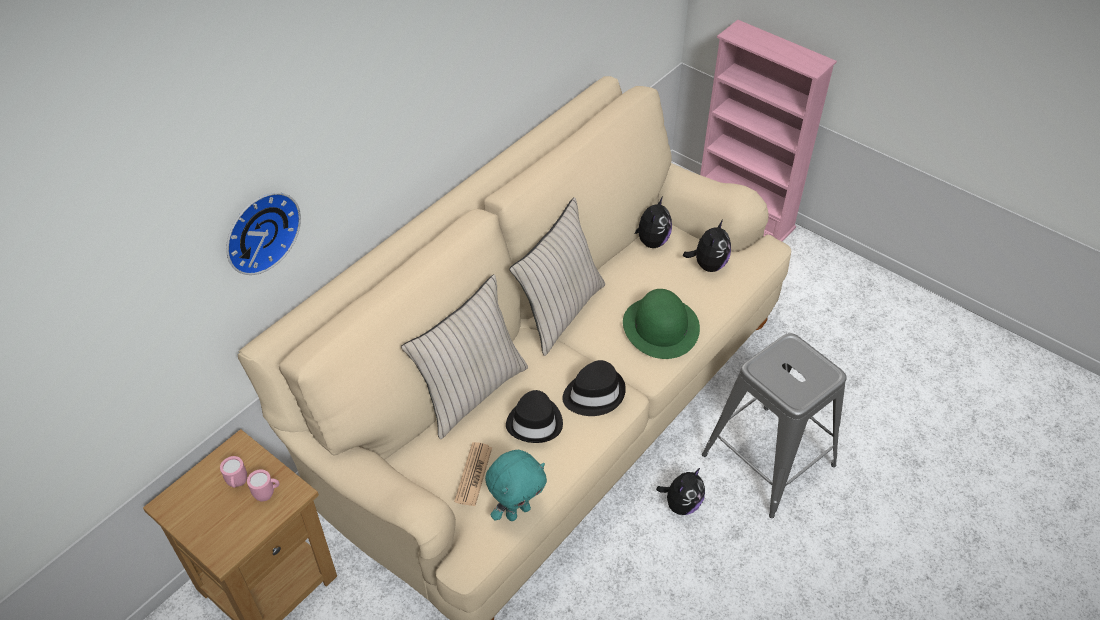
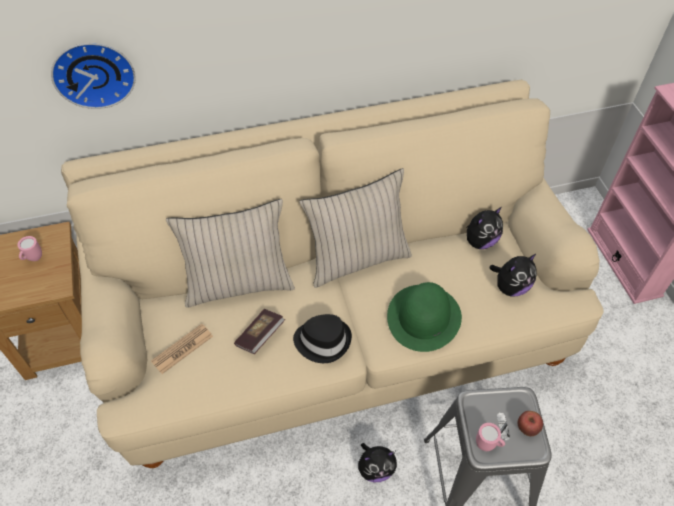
camera: 35 degrees right, 5 degrees up
pink mug [247,469,280,501] -> pink mug moved to [476,423,505,451]
turquoise plush toy [485,450,547,521] -> none
black hat [506,390,563,443] -> book [234,309,285,354]
none -> apple [518,411,543,436]

